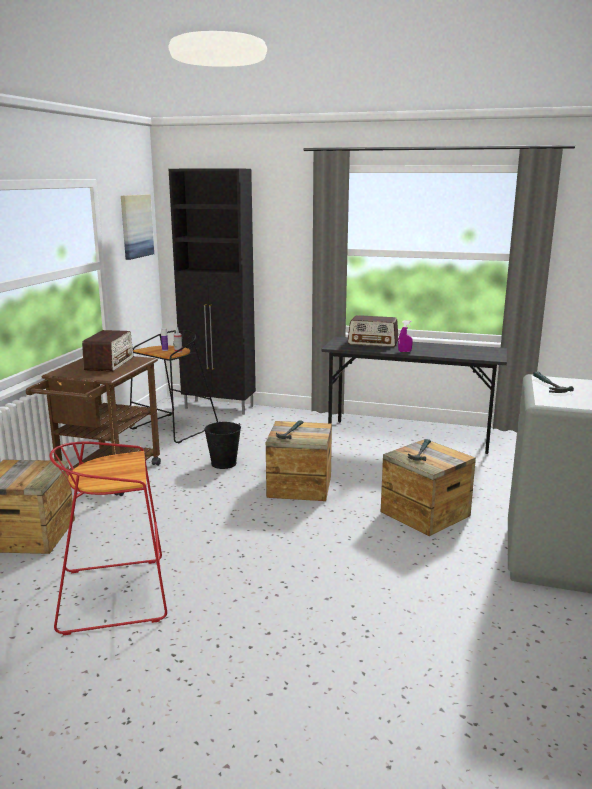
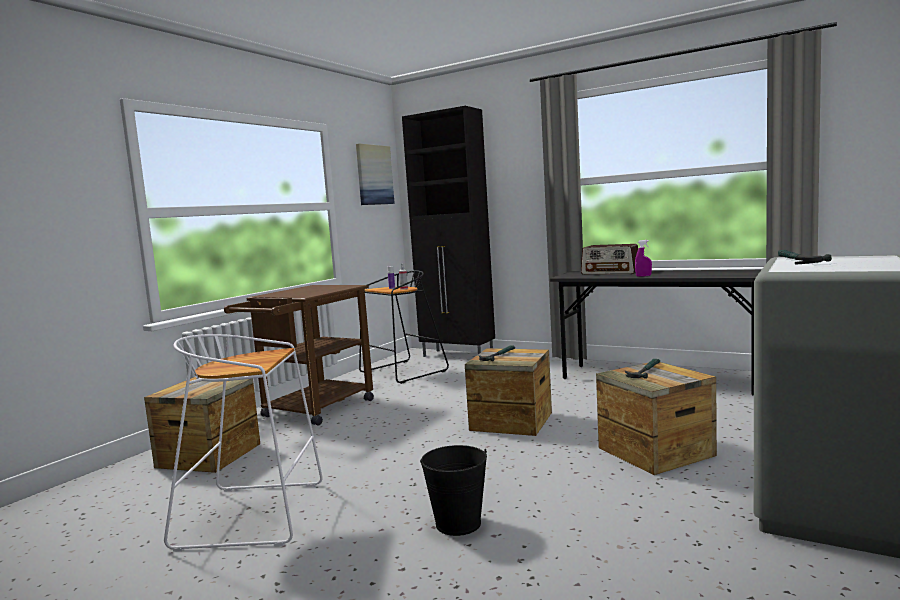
camera: 15 degrees right, 10 degrees down
red stool [49,442,167,636] -> white stool [164,334,323,552]
radio [82,330,133,371] -> none
black bucket [204,422,241,469] -> black bucket moved to [420,445,487,536]

